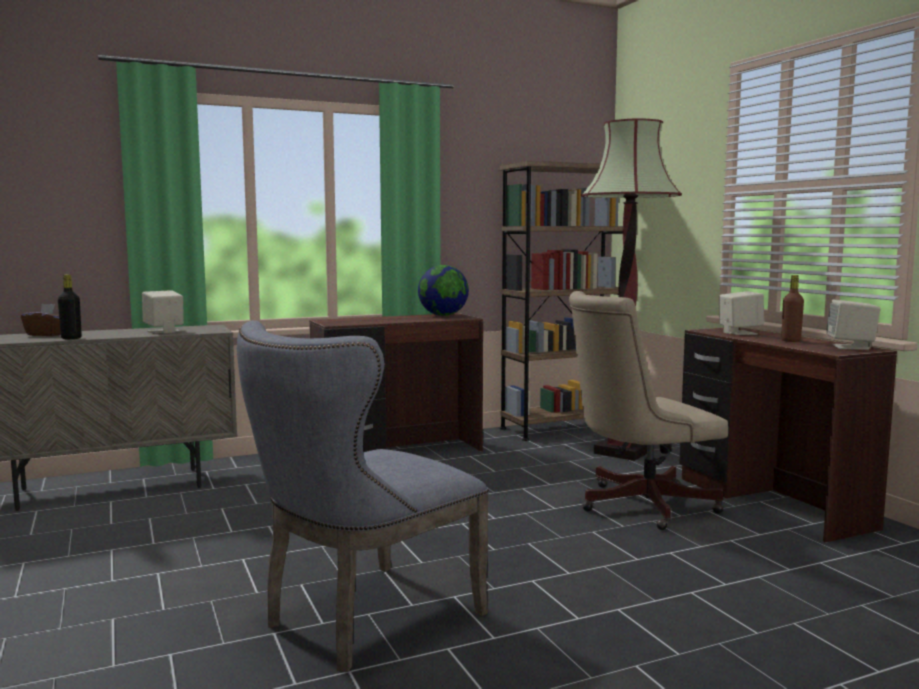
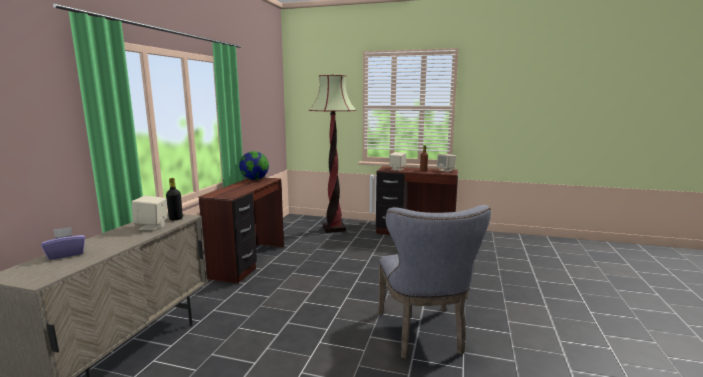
camera: 50 degrees left, 5 degrees up
brown tissue box [21,304,61,336] -> purple tissue box [41,227,85,260]
black bottle [58,274,82,339] -> black bottle moved to [166,178,183,220]
brown bookcase [500,161,623,441] -> none
beige office chair [569,291,728,530] -> none

